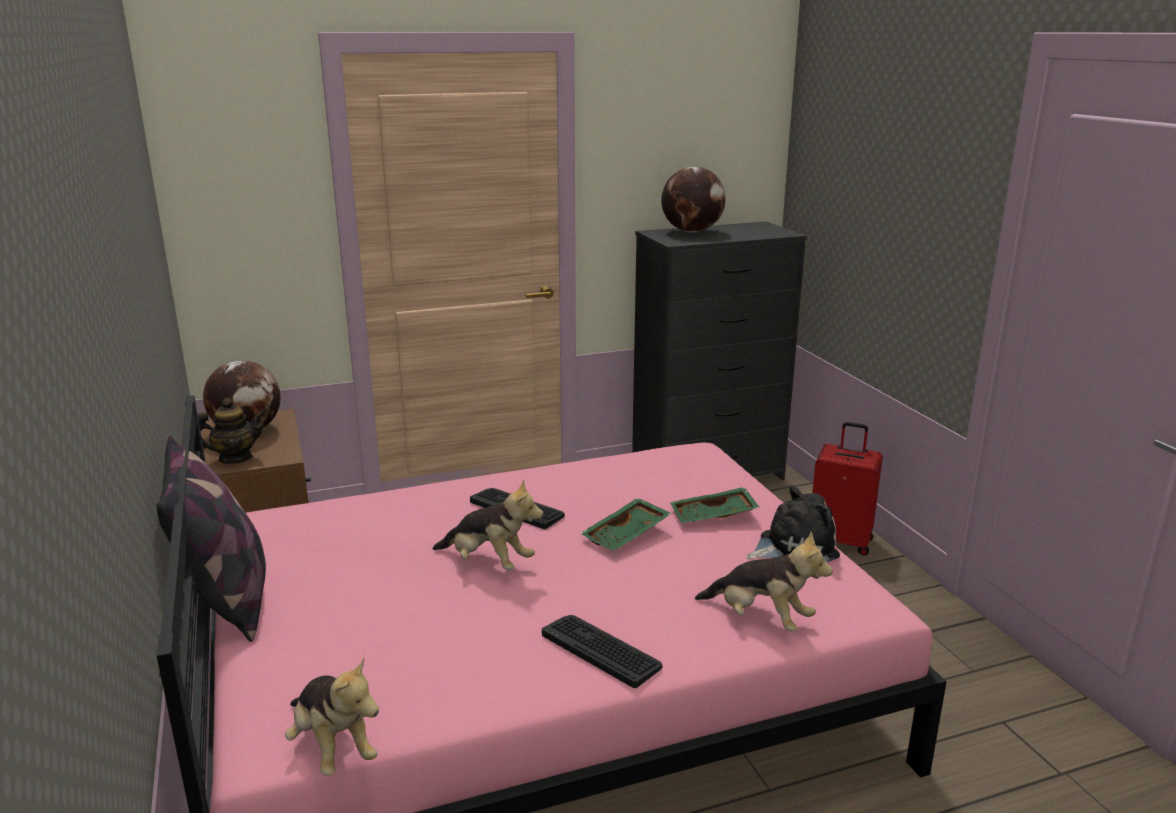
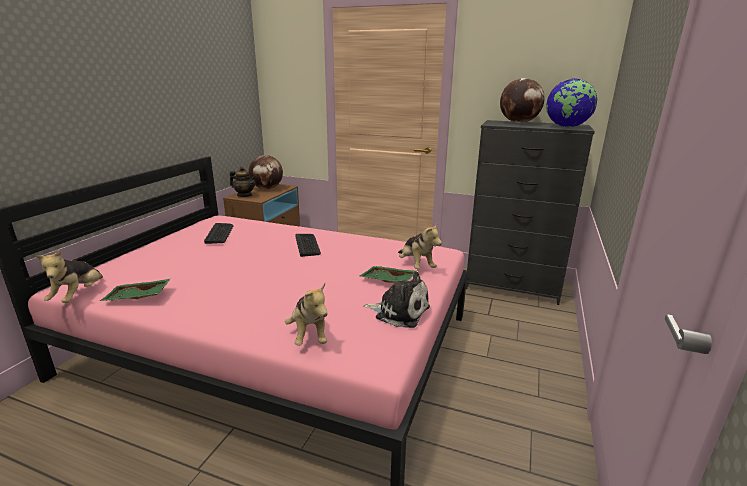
camera: 40 degrees right, 0 degrees up
pillow [157,436,266,642] -> none
plush toy [433,479,543,570] -> plush toy moved to [398,222,442,269]
keyboard [542,615,662,688] -> keyboard moved to [204,223,233,244]
green tray [580,498,672,551] -> green tray moved to [100,279,171,301]
red suitcase [812,422,883,556] -> none
none -> globe [546,78,597,127]

